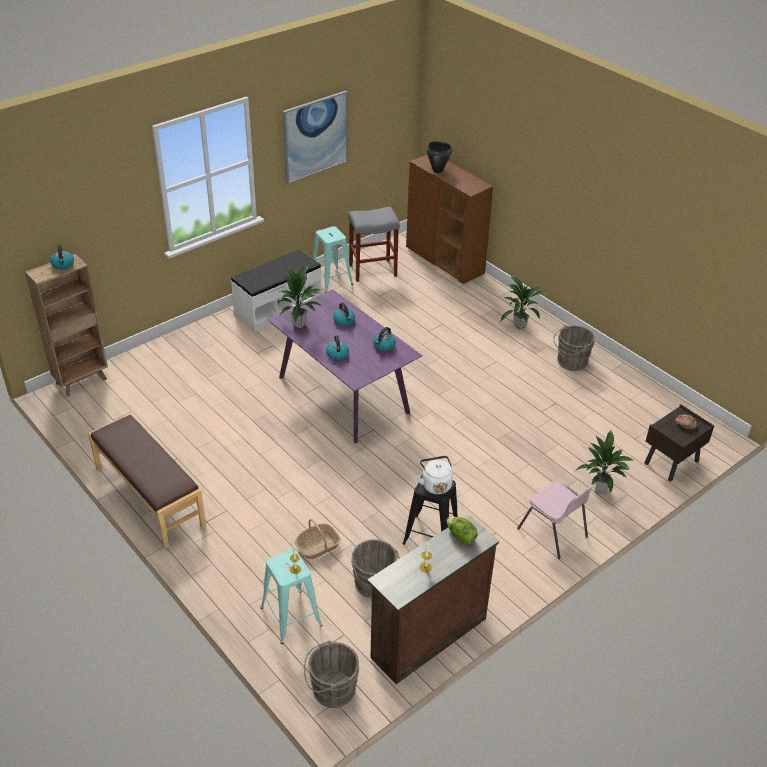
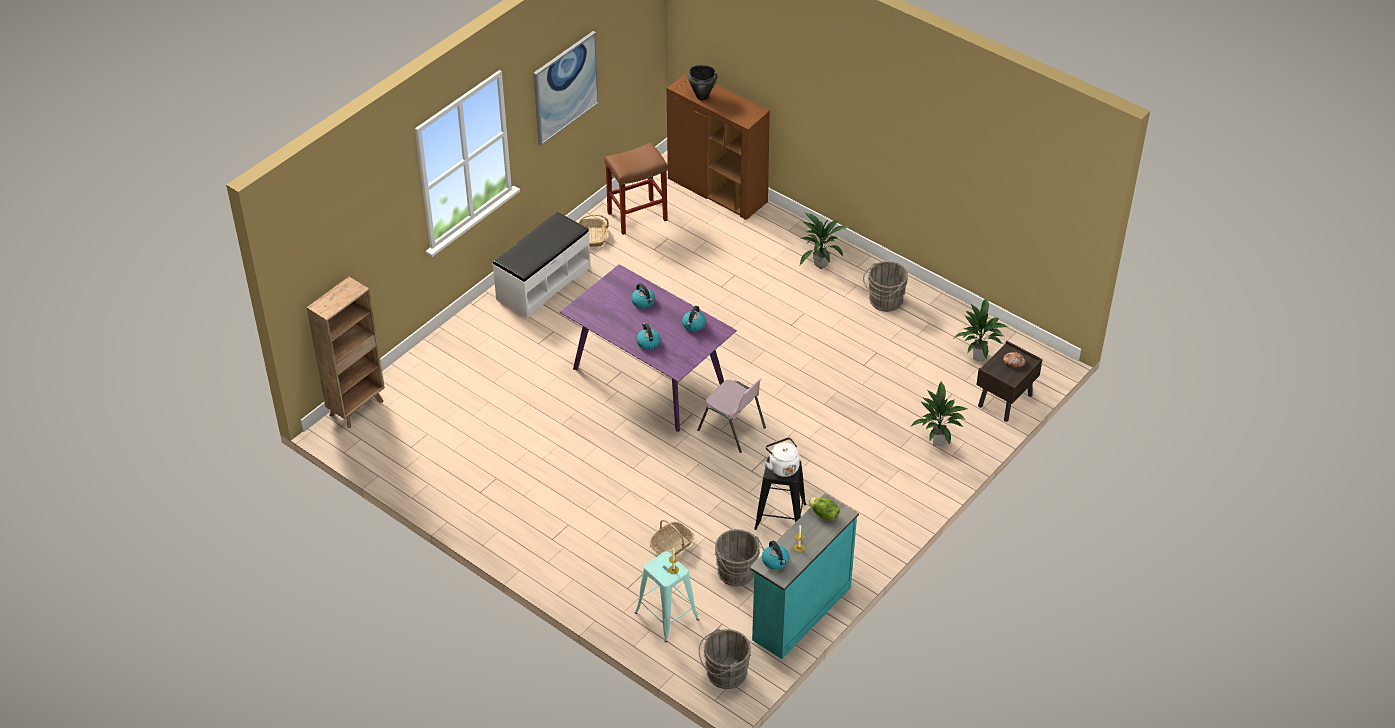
camera: 10 degrees left, 5 degrees up
kettle [50,245,74,270] -> kettle moved to [762,540,789,570]
brown bench [88,414,206,549] -> none
potted plant [277,266,322,329] -> potted plant moved to [953,297,1008,361]
turquoise stool [313,226,353,293] -> basket [579,214,609,247]
grey stool [348,206,400,282] -> brown stool [604,143,668,235]
brown dresser [367,515,499,684] -> turquoise dresser [750,493,859,659]
pink chair [517,482,594,559] -> pink chair moved to [697,378,766,453]

